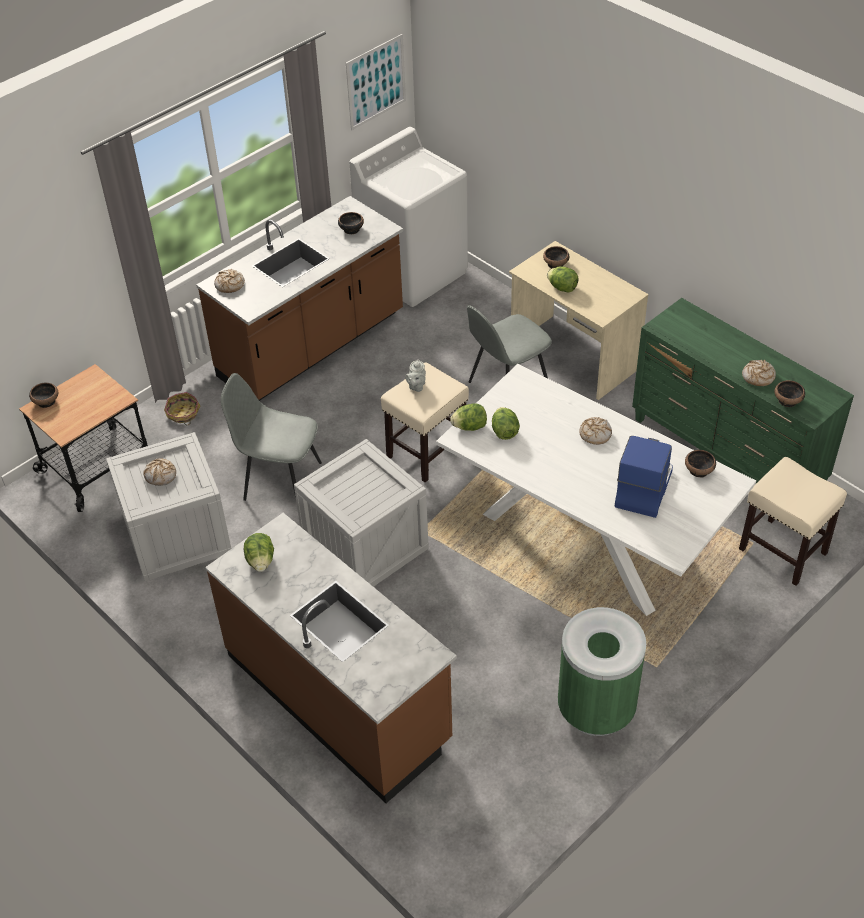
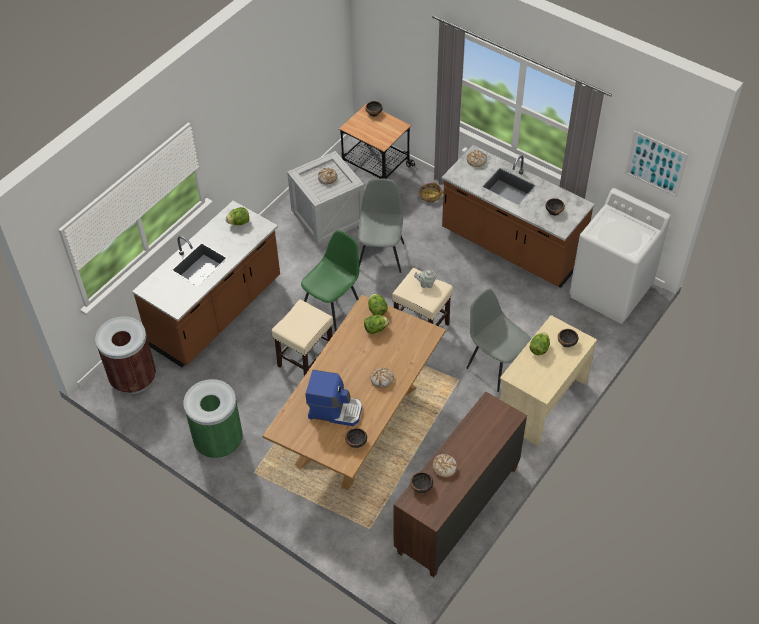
camera: 80 degrees right, 5 degrees up
crate [294,439,429,587] -> green chair [301,230,359,332]
white dining table [436,364,756,616] -> brown dining table [263,295,446,490]
green dresser [632,298,854,483] -> brown dresser [393,391,527,577]
beige stool [739,457,847,586] -> beige stool moved to [272,300,333,376]
none -> brown trash can [95,316,156,394]

